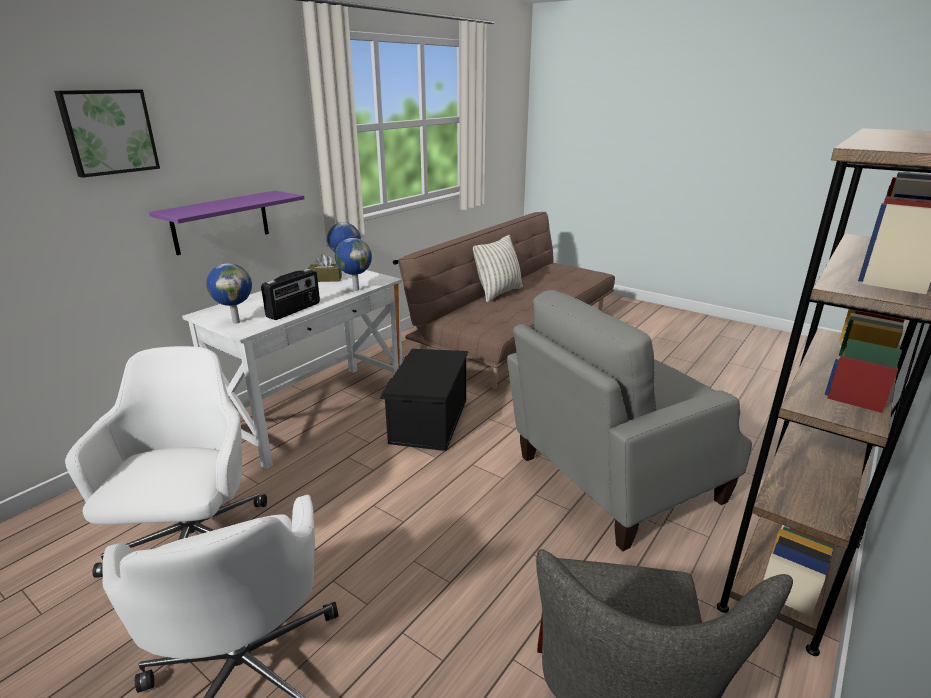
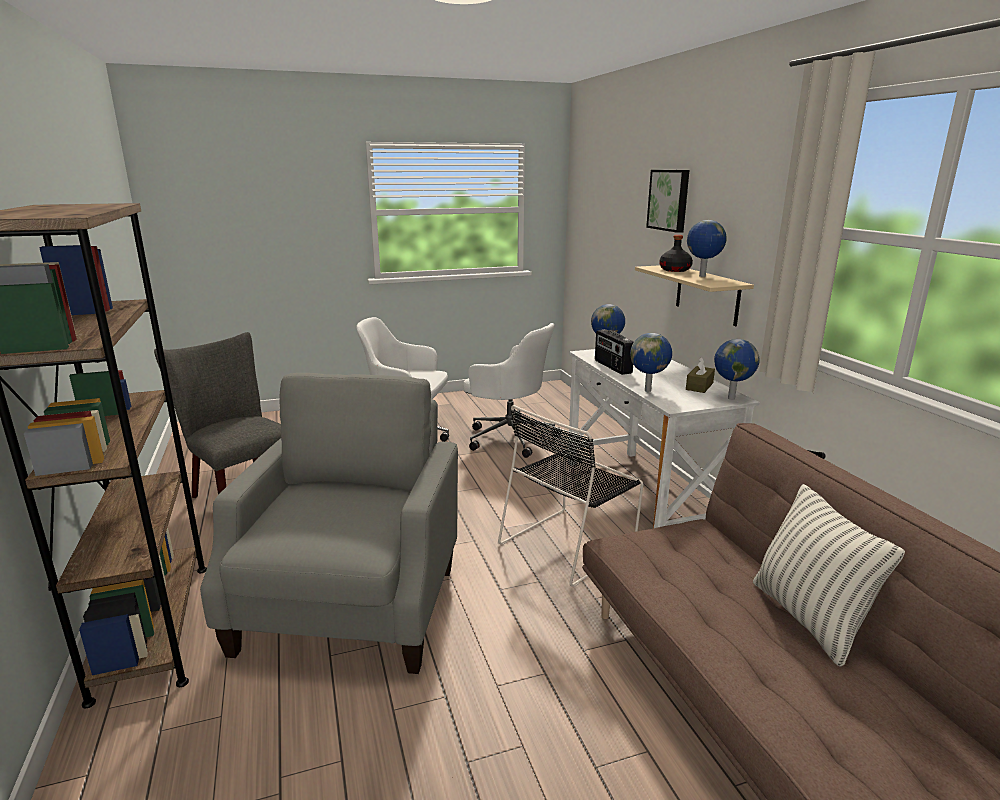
camera: 125 degrees right, 5 degrees down
purple shelf [149,191,304,255] -> beige shelf [635,265,754,326]
black storage box [379,349,468,451] -> black chair [498,405,643,587]
none -> black bottle [660,235,693,272]
none -> globe [687,220,727,277]

